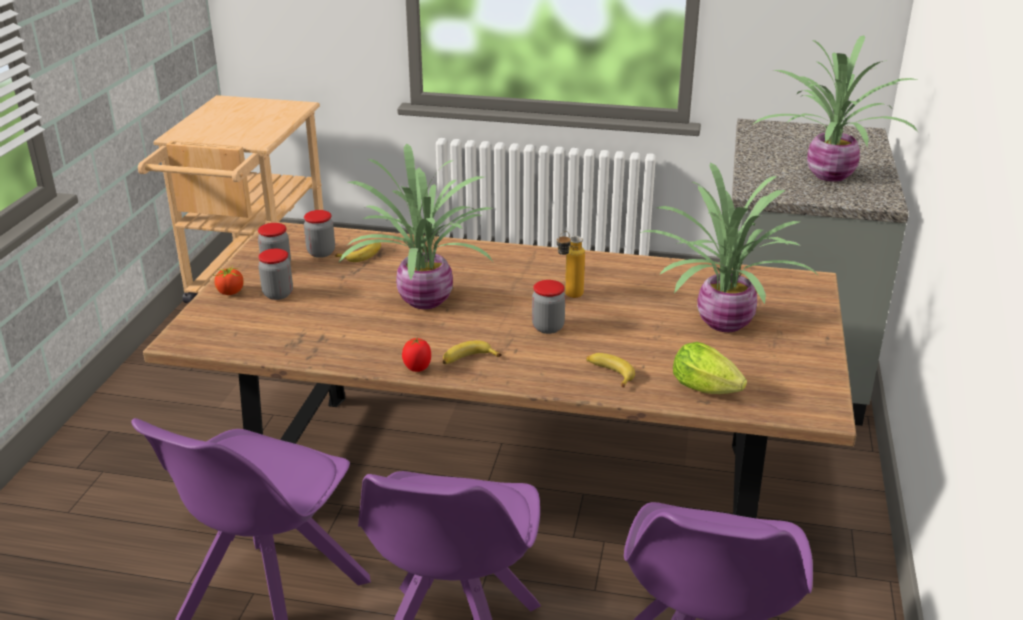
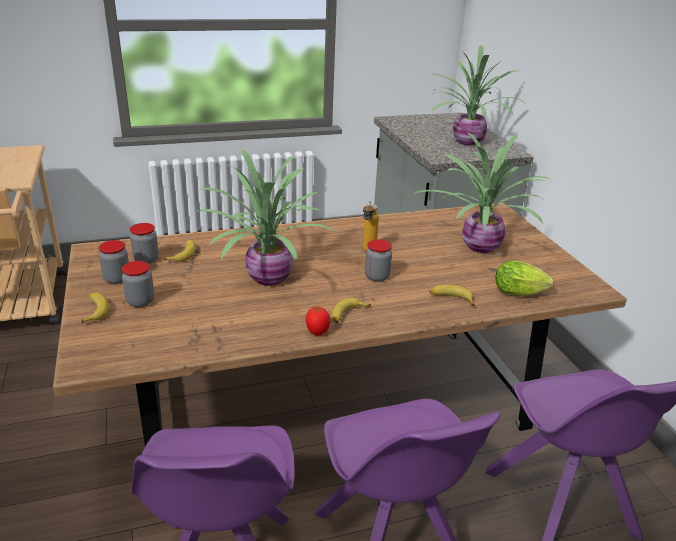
camera: 30 degrees left, 0 degrees up
tomato [214,265,244,295] -> banana [81,292,109,323]

